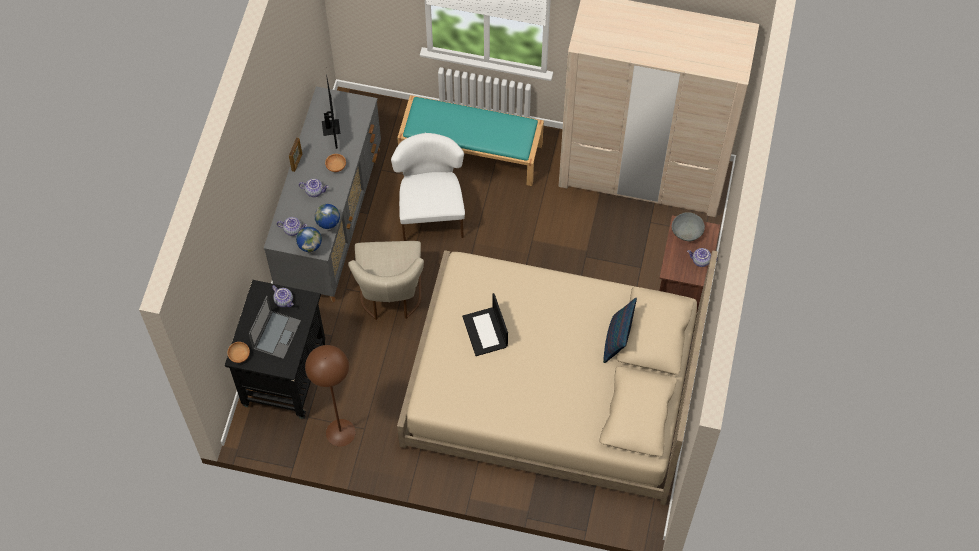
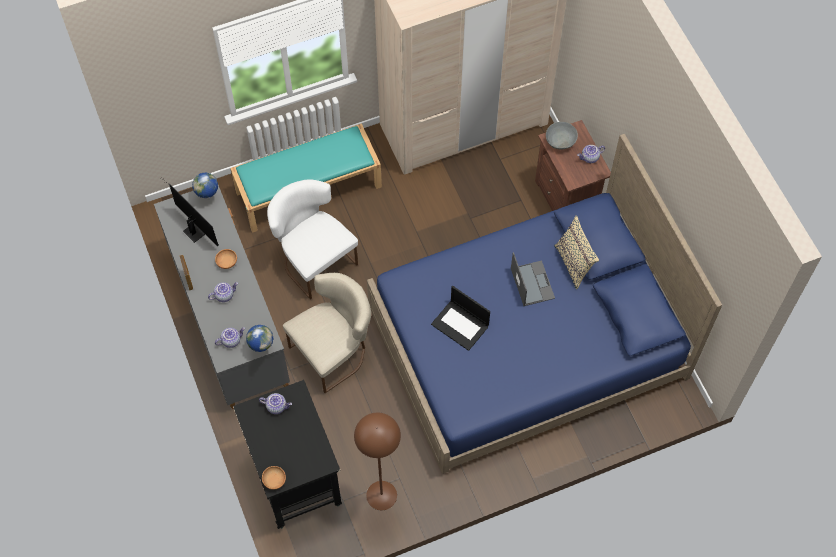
camera: 35 degrees left, 0 degrees up
laptop [249,296,301,359] -> laptop moved to [511,252,555,306]
globe [315,204,340,230] -> globe moved to [192,173,218,200]
beige chair [348,241,424,320] -> beige chair turned 90 degrees counterclockwise [283,273,371,393]
beige bed [397,250,718,505] -> blue bed [367,134,722,474]
blue pillow [603,298,637,363] -> beige pillow [554,215,599,289]

